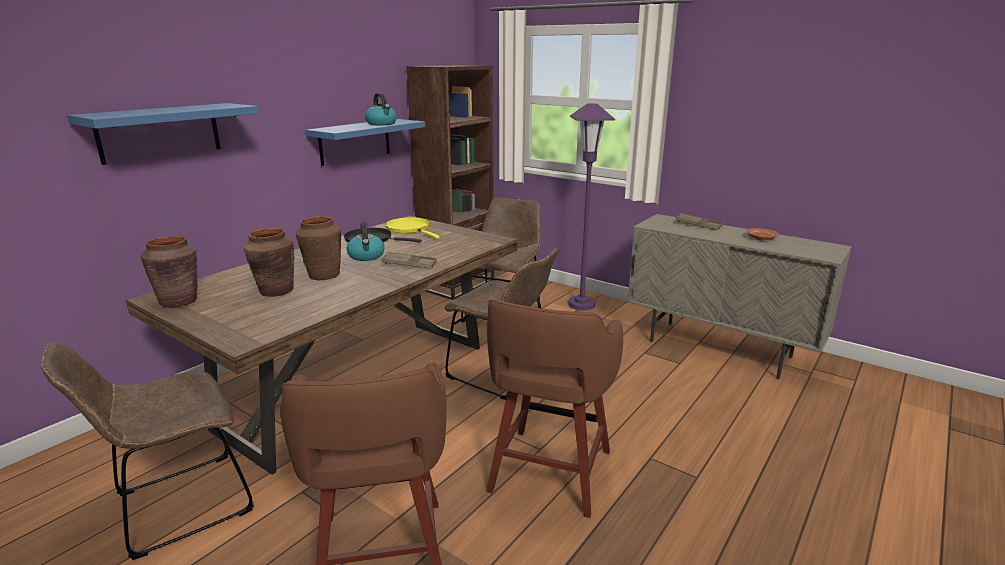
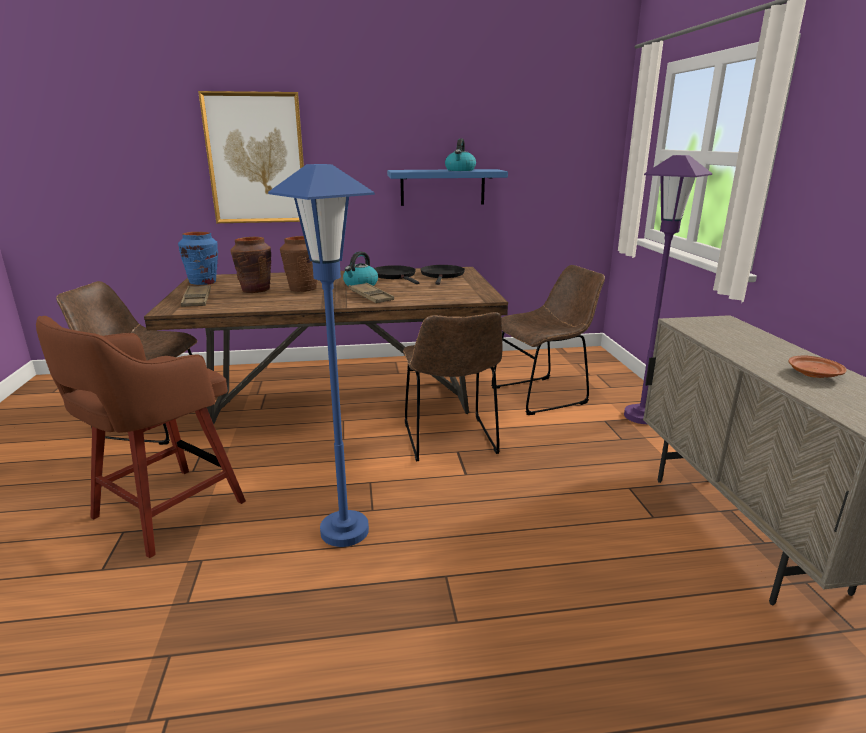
camera: 45 degrees right, 0 degrees up
blue shelf [67,103,259,165] -> picture [198,91,304,223]
brown vase [140,236,198,308] -> blue vase [178,232,218,285]
yellow frying pan [385,217,440,239] -> black frying pan [421,265,465,285]
brown bookcase [406,65,494,300] -> none
brown stool [486,299,623,518] -> blue floor lamp [268,164,375,547]
brown tray [676,213,723,230] -> brown tray moved to [181,285,211,307]

